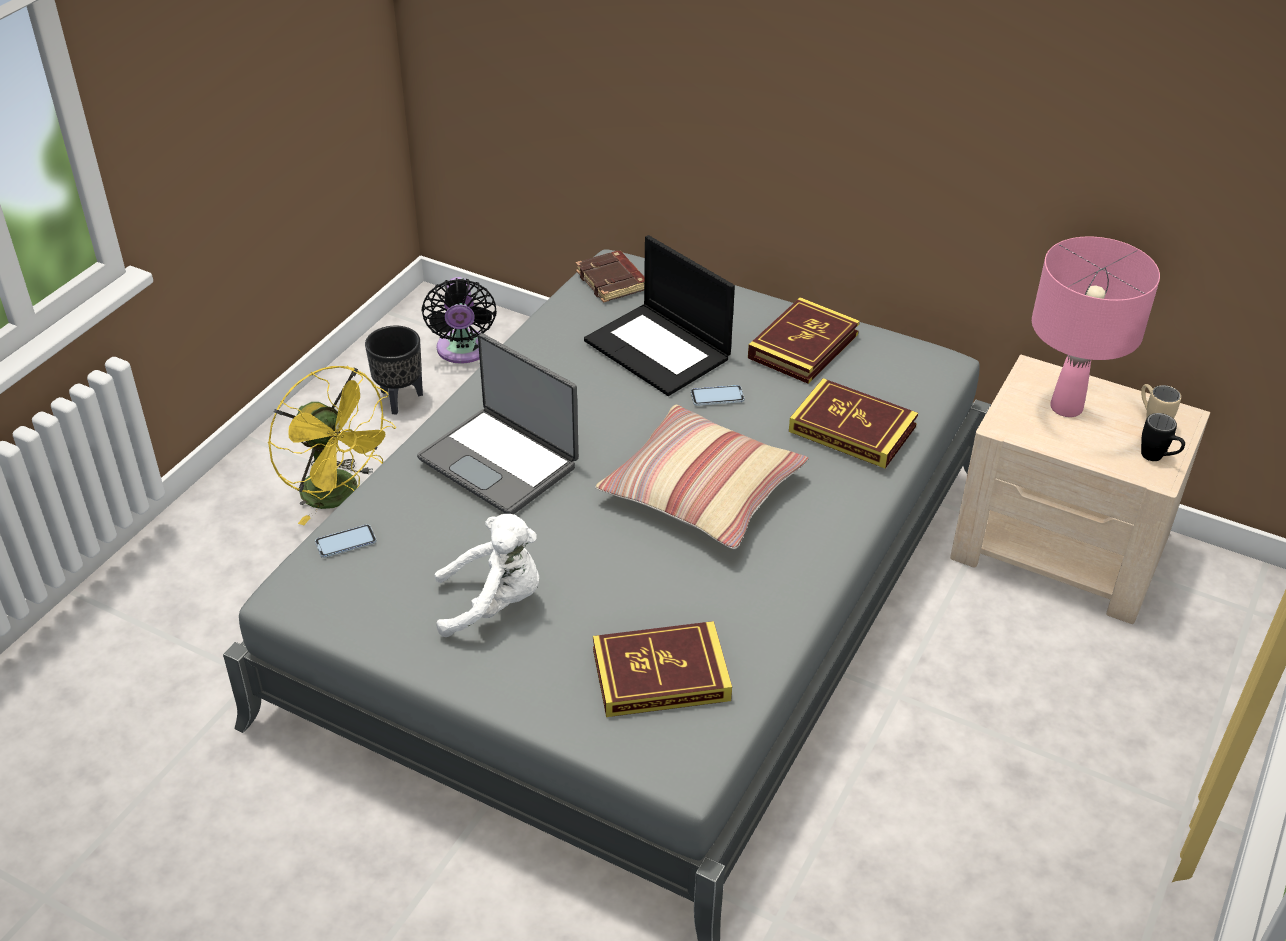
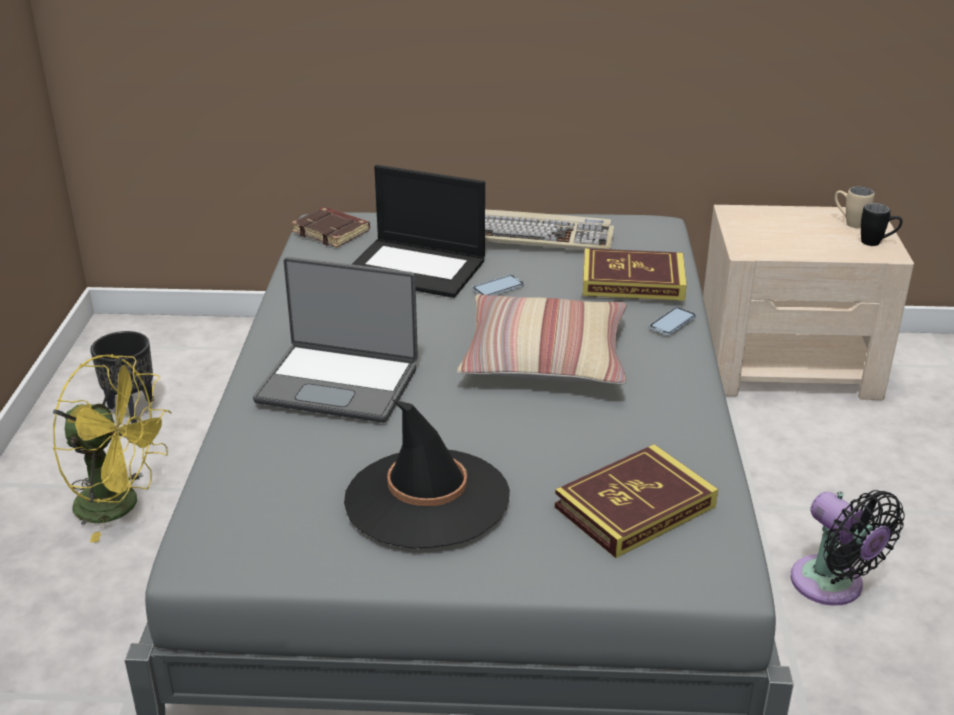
camera: 25 degrees left, 10 degrees down
phone [315,524,376,558] -> phone moved to [649,307,696,335]
black fan [422,277,497,364] -> black fan moved to [791,490,905,606]
white plush toy [434,514,539,637] -> black hat [344,399,510,549]
book [748,297,860,384] -> keyboard [485,209,614,250]
pink table lamp [1032,236,1160,417] -> none

